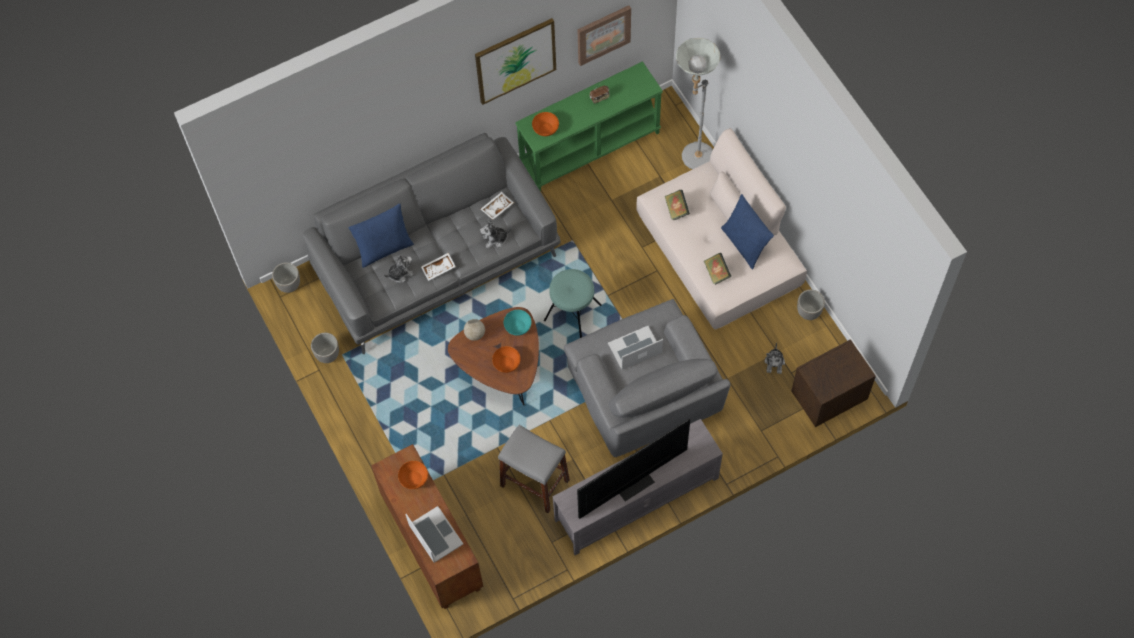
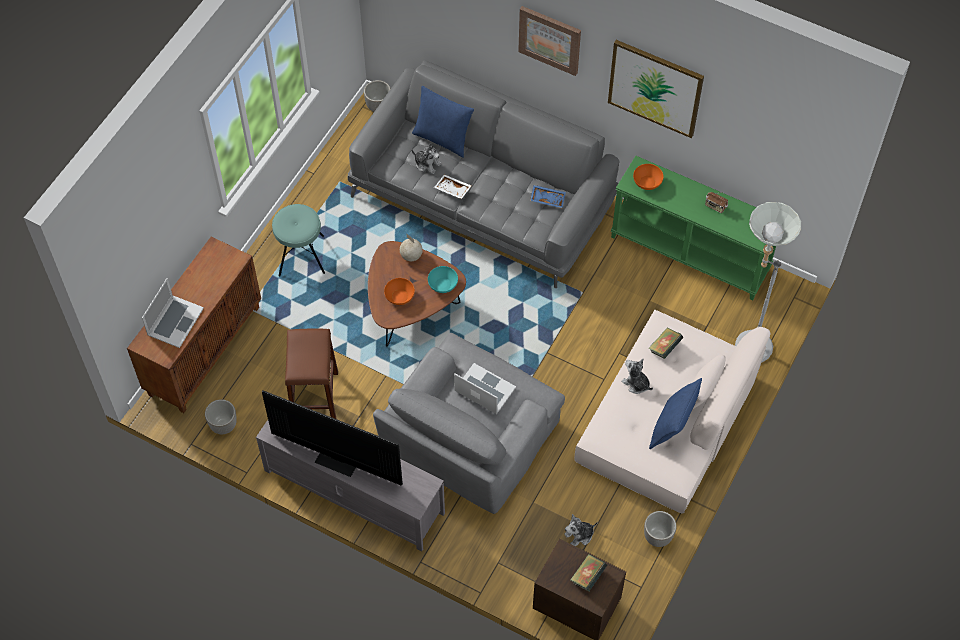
camera: 55 degrees right, 5 degrees down
planter [311,333,339,363] -> planter moved to [205,399,237,434]
orange bowl [398,461,428,489] -> none
plush toy [480,218,511,248] -> plush toy moved to [621,359,653,394]
white tray [481,192,514,220] -> blue tray [530,185,566,208]
grey stool [498,425,570,513] -> brown stool [285,328,338,419]
turquoise stool [544,269,602,338] -> turquoise stool moved to [272,204,325,276]
picture [578,5,631,66] -> picture moved to [518,6,581,76]
book [704,253,732,285] -> book moved to [571,554,607,592]

